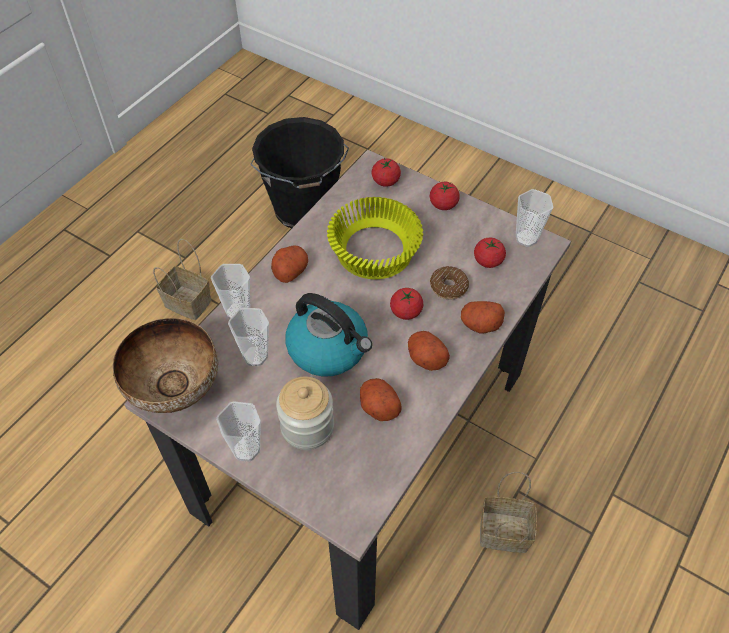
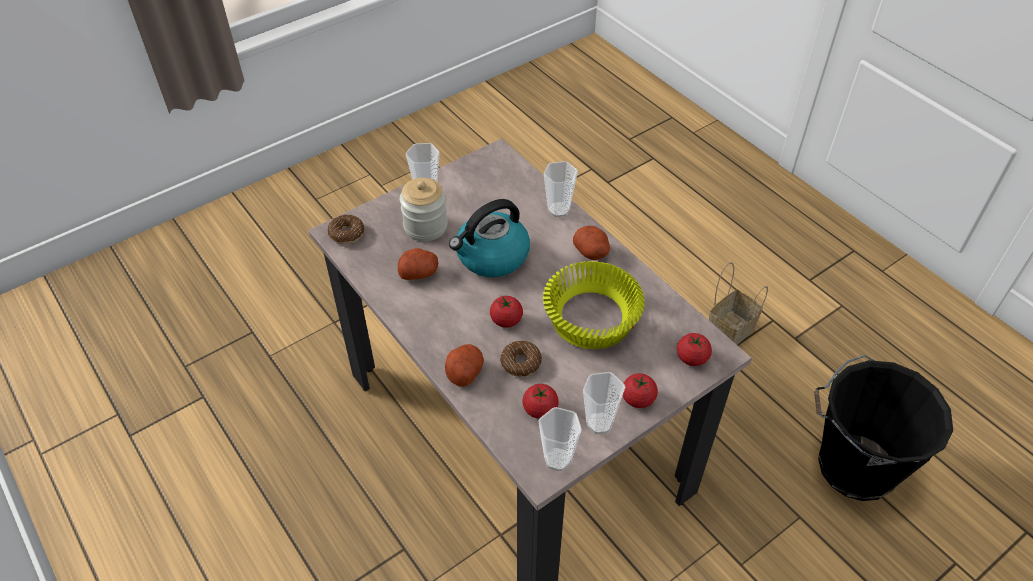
camera: 110 degrees right, 5 degrees down
bowl [113,318,218,413] -> none
cup [228,308,269,366] -> cup moved to [583,372,625,434]
potato [408,331,450,371] -> none
basket [480,472,537,553] -> none
none -> donut [327,215,364,244]

